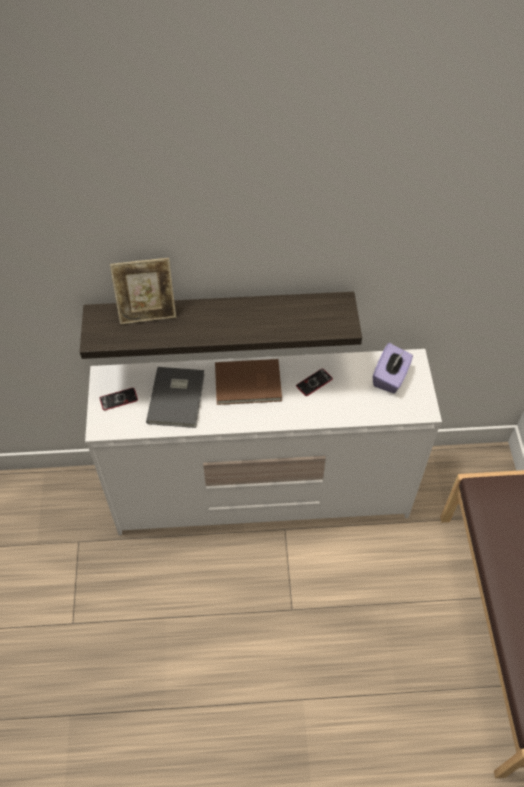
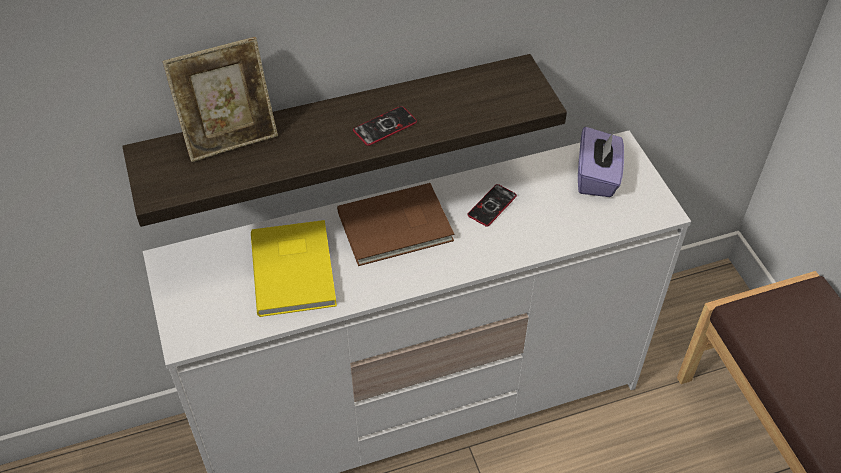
camera: 15 degrees left, 5 degrees down
phone [100,388,138,410] -> phone moved to [353,106,417,146]
grey book [146,367,205,428] -> yellow book [251,220,337,317]

